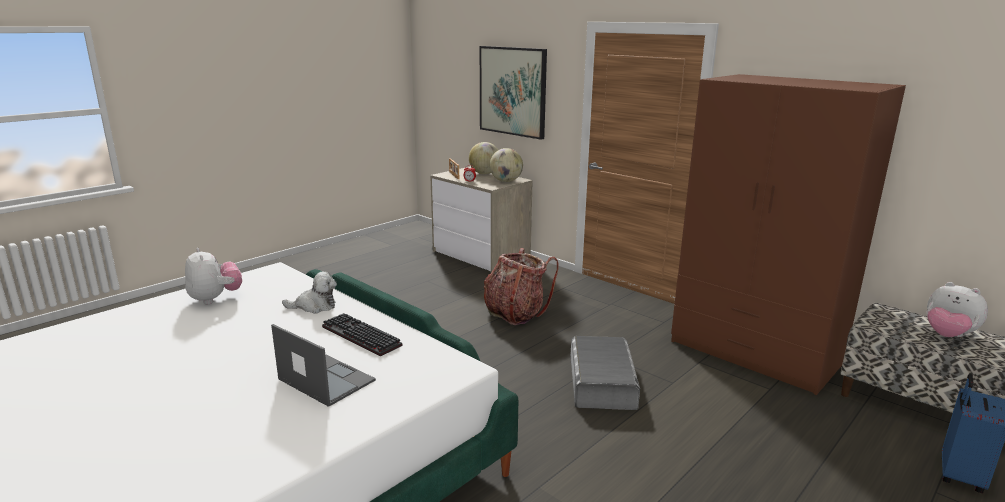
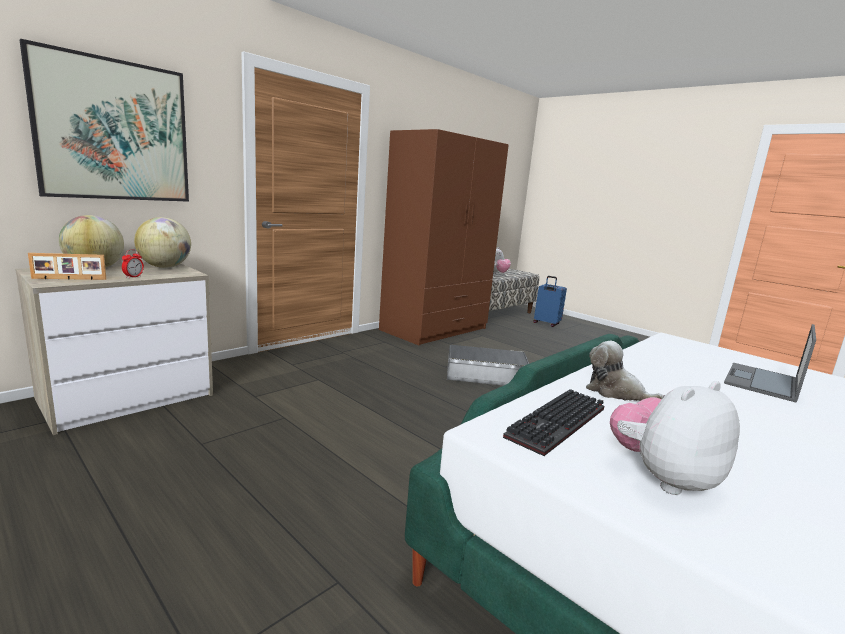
camera: 90 degrees left, 5 degrees down
plush toy [282,271,337,314] -> plush toy turned 45 degrees counterclockwise [586,341,664,401]
keyboard [322,313,402,356] -> keyboard moved to [503,389,604,456]
backpack [484,248,559,325] -> none

